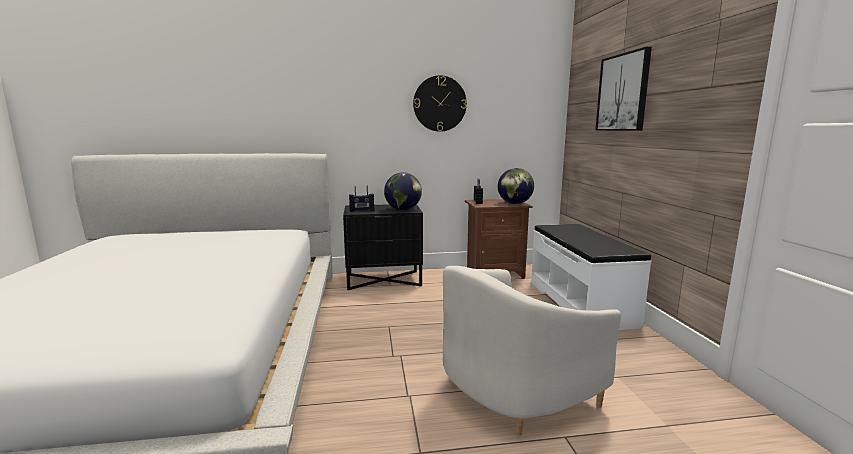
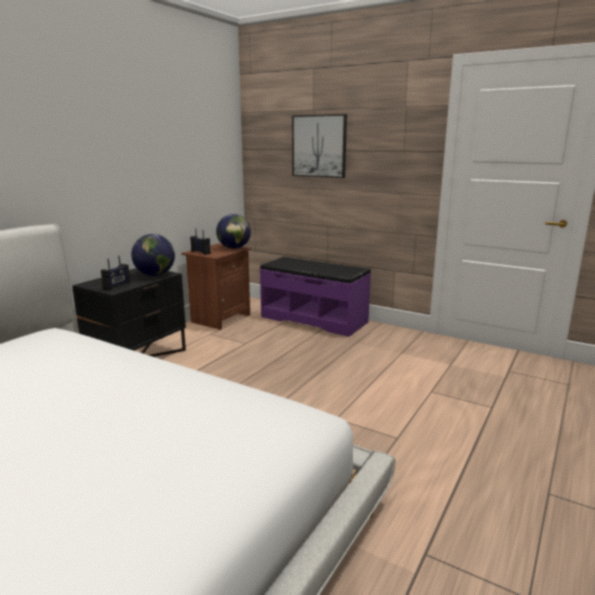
camera: 50 degrees left, 5 degrees up
wall clock [413,75,467,132] -> none
white armchair [443,266,621,436] -> none
white bench [531,224,651,330] -> purple bench [259,257,371,337]

